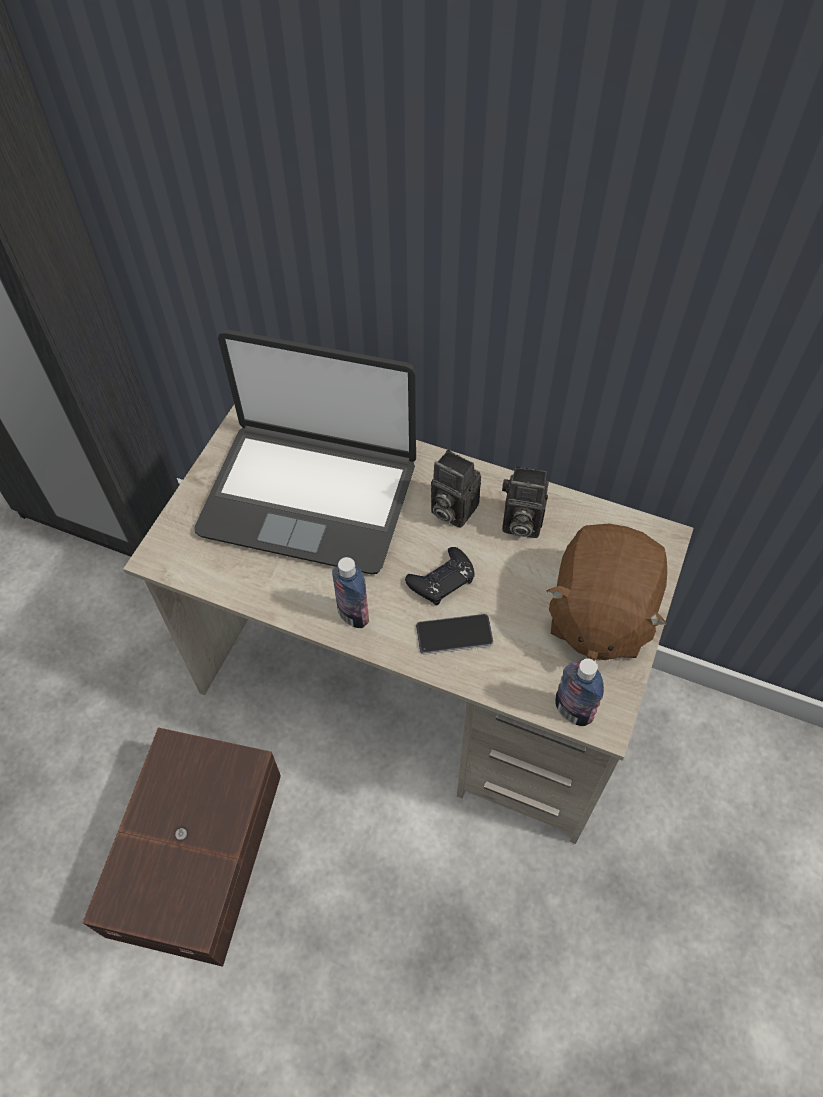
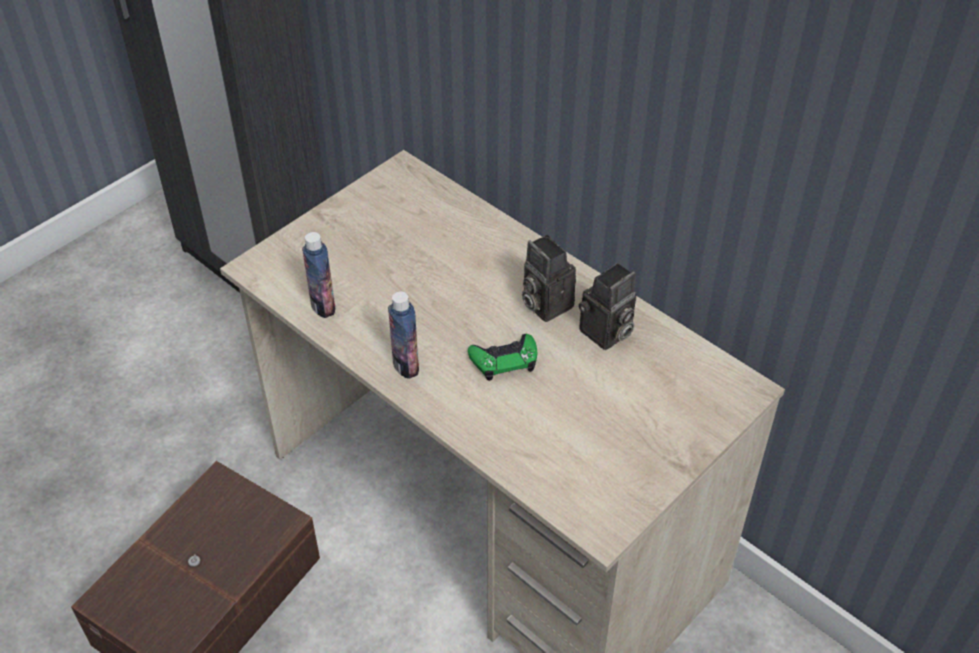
camera: 20 degrees right, 10 degrees down
laptop [195,330,416,574] -> none
black game controller [405,547,475,605] -> green game controller [468,334,537,381]
phone [416,614,494,655] -> none
camera [502,466,549,538] -> camera turned 75 degrees counterclockwise [579,263,636,350]
brown plush toy [547,523,667,661] -> none
bottle [555,658,604,726] -> bottle moved to [302,232,335,318]

